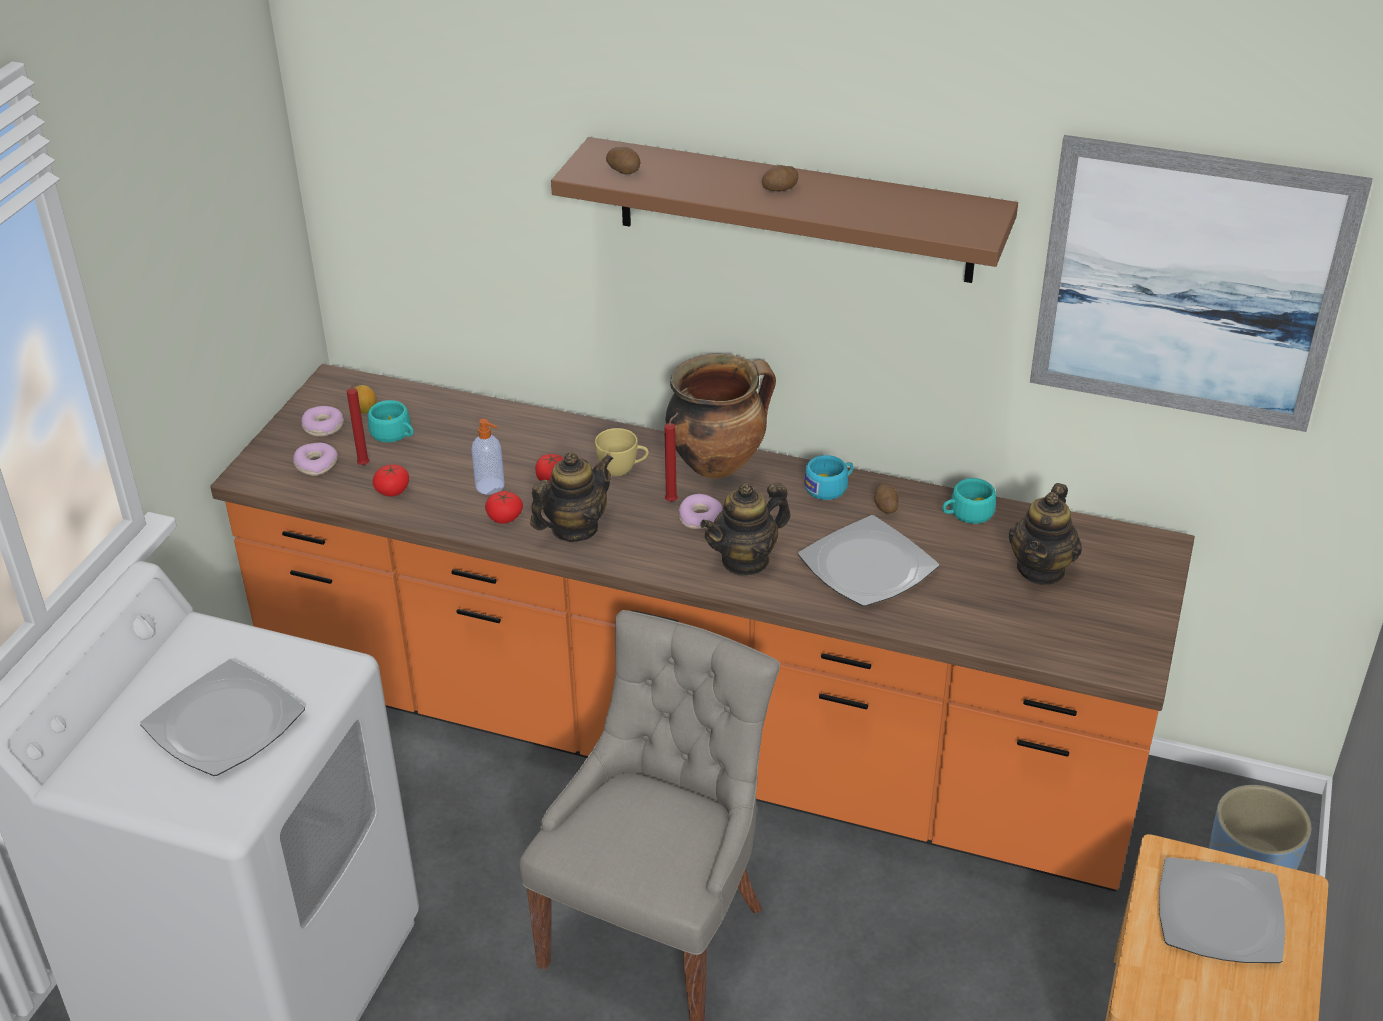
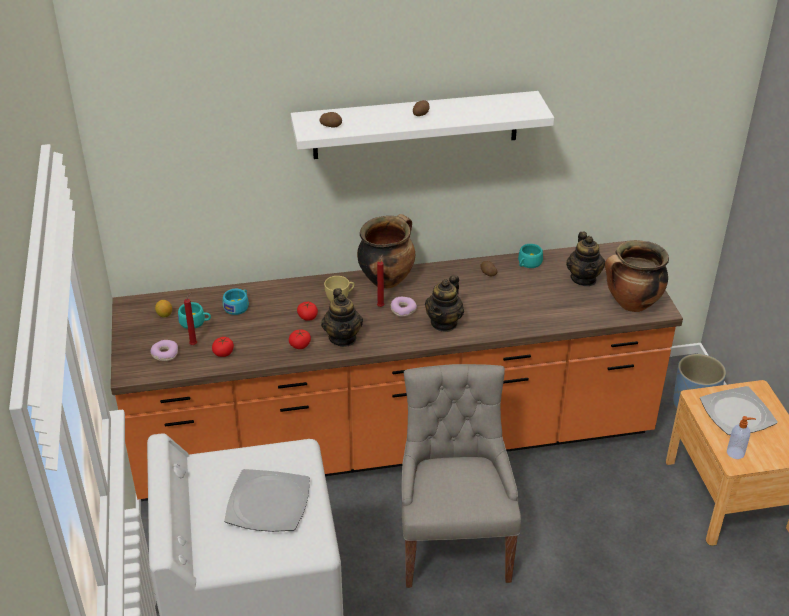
camera: 30 degrees left, 0 degrees up
donut [302,406,344,437] -> none
soap dispenser [471,419,505,495] -> soap dispenser moved to [727,416,756,459]
teapot [530,452,614,541] -> teapot turned 150 degrees clockwise [321,288,363,347]
brown shelf [551,137,1018,283] -> white shelf [291,91,554,159]
plate [798,515,939,607] -> none
turquoise cup [804,455,854,500] -> turquoise cup moved to [223,289,249,315]
picture [1030,135,1373,432] -> none
none -> cooking pot [605,240,669,312]

